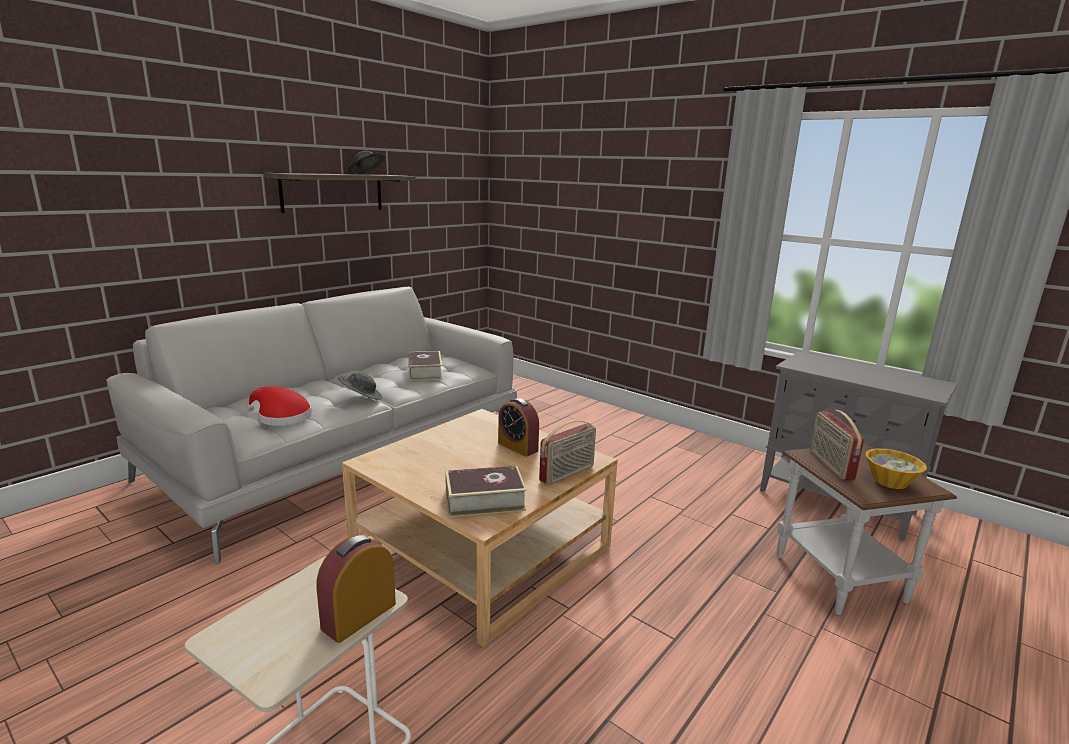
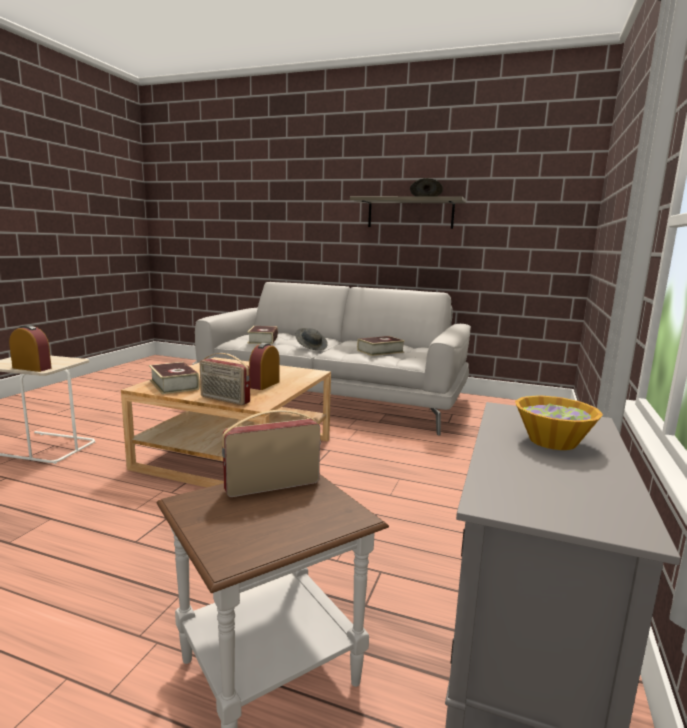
camera: 70 degrees right, 5 degrees down
red hat [246,386,312,426] -> book [247,326,278,344]
bowl [866,449,927,489] -> bowl moved to [515,396,603,450]

